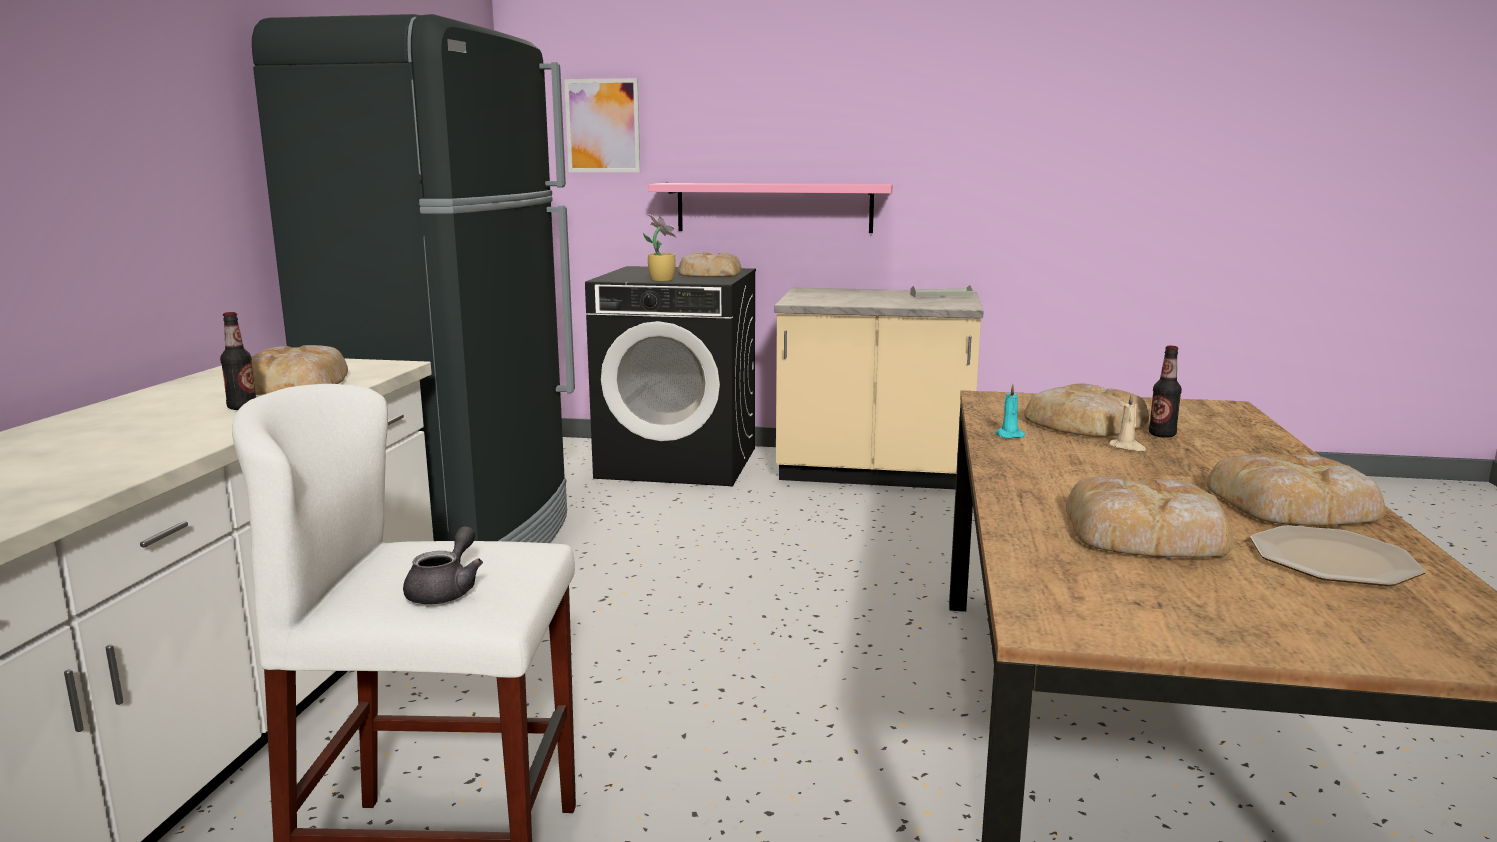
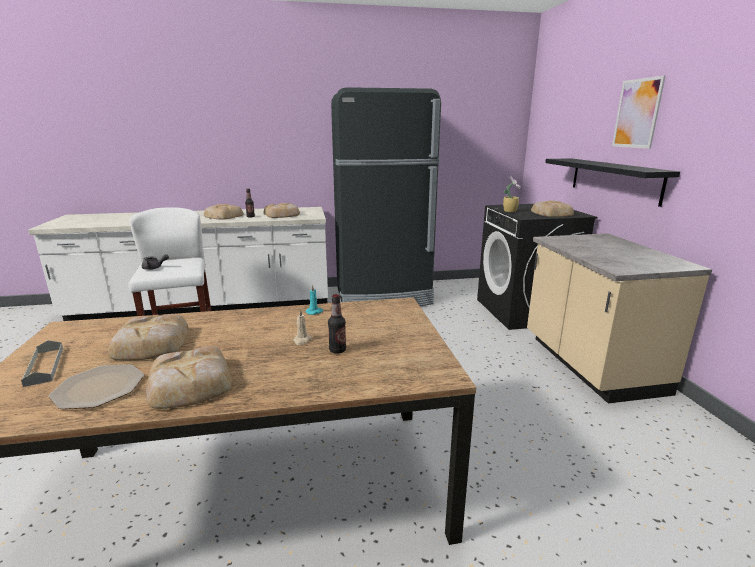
camera: 70 degrees right, 5 degrees up
picture [564,78,640,172] -> picture moved to [612,75,666,149]
pink shelf [648,183,893,233] -> black shelf [545,158,680,207]
grey tray [910,285,973,297] -> grey tray moved to [21,340,63,387]
bread [1024,383,1149,437] -> bread moved to [204,204,244,220]

